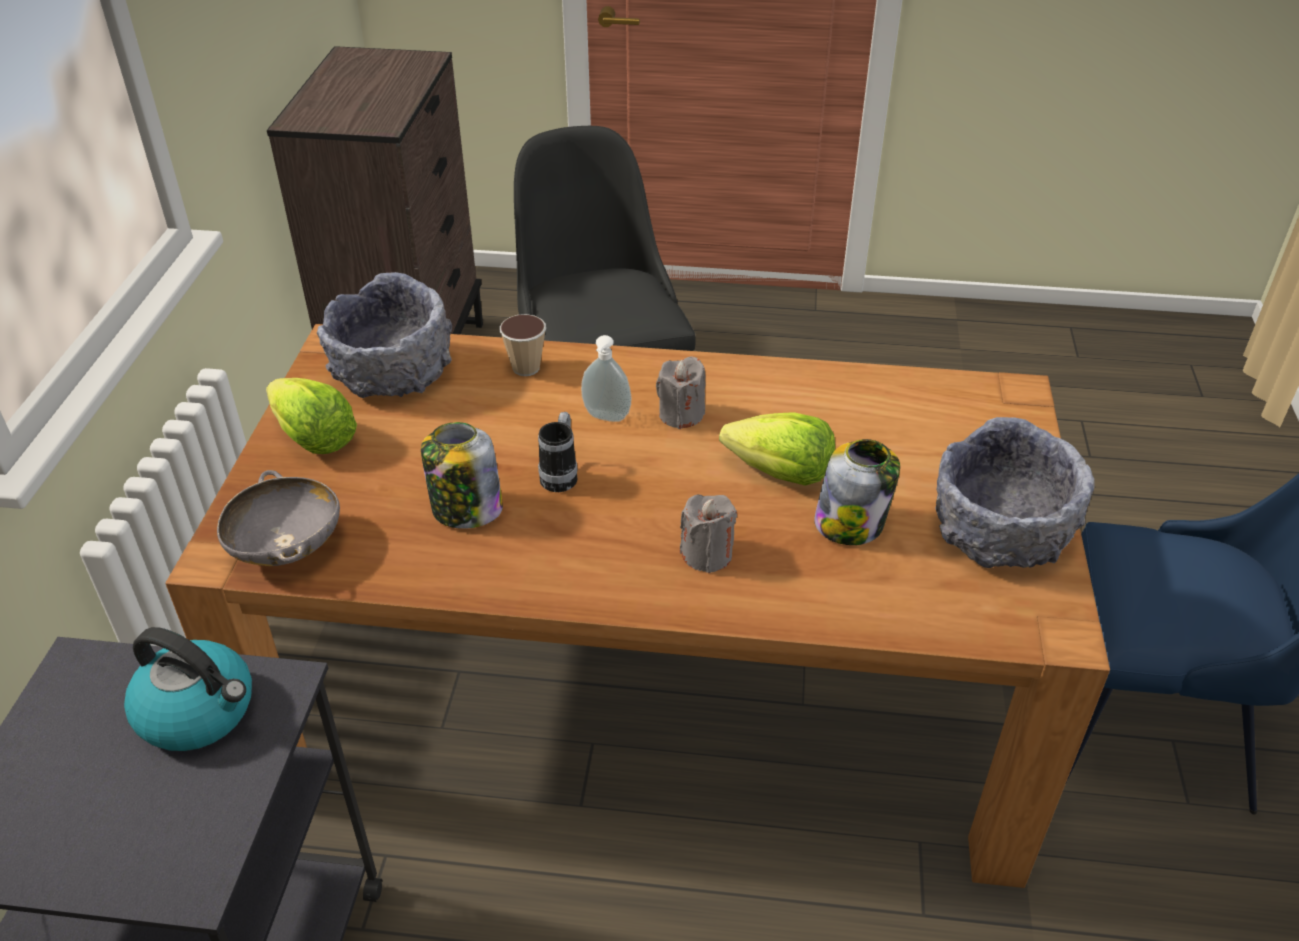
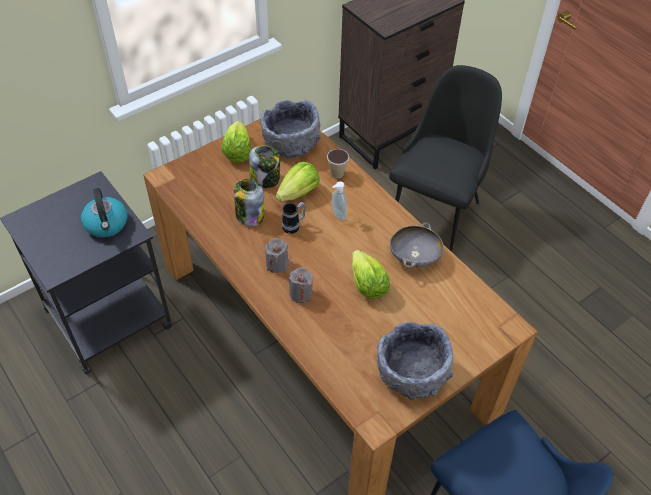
camera: 45 degrees right, 10 degrees up
grey bowl [217,470,340,566] -> grey bowl moved to [390,222,444,268]
grey candle [656,356,706,429] -> grey candle moved to [265,238,289,273]
jar [814,439,900,545] -> jar moved to [249,145,280,188]
none -> lettuce [276,162,320,202]

